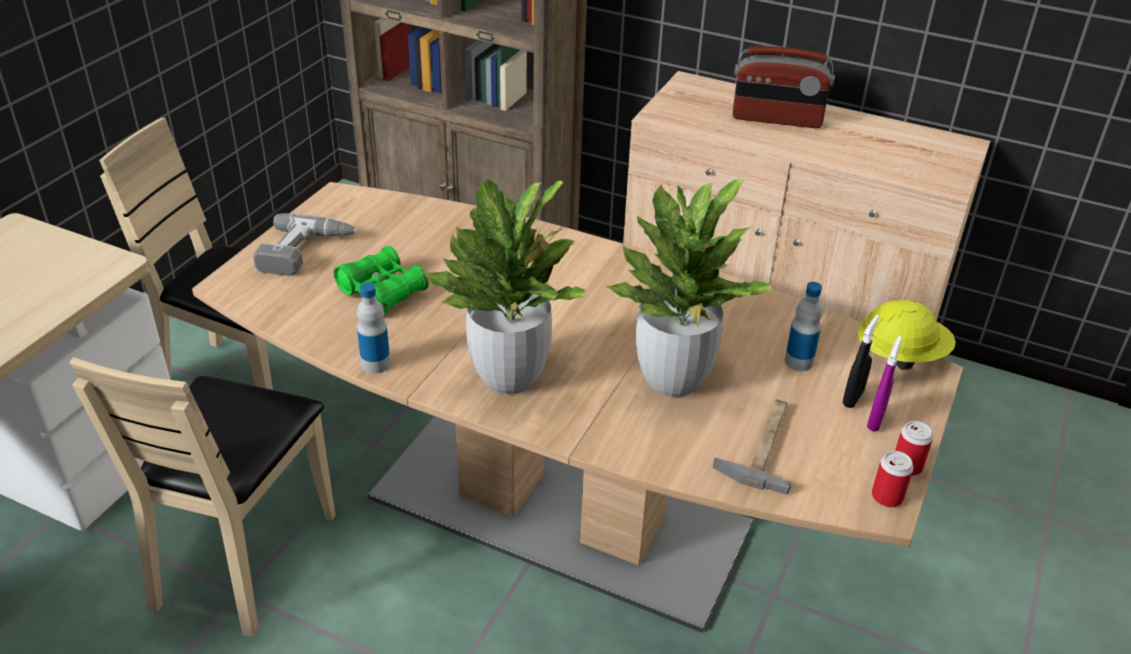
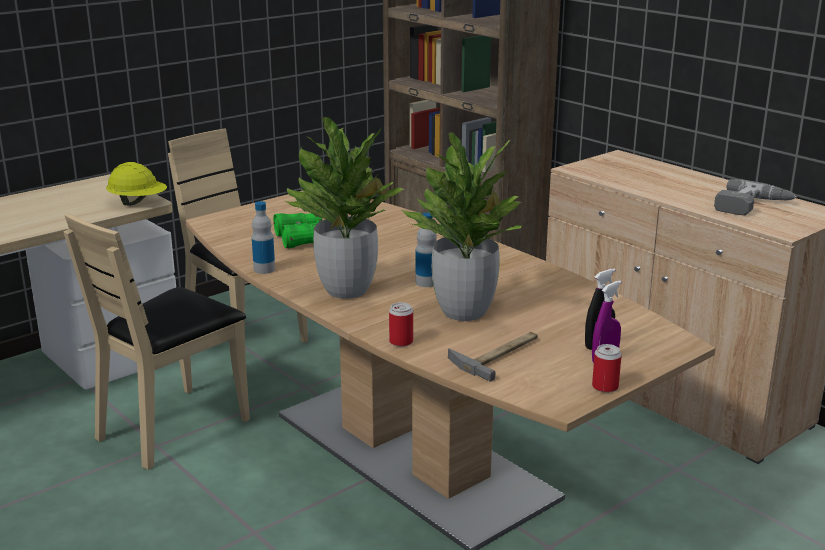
camera: 25 degrees right, 15 degrees down
power drill [253,213,357,276] -> power drill moved to [714,179,797,216]
radio [733,46,835,128] -> none
bottle [785,282,823,371] -> bottle moved to [416,213,437,287]
yellow hard hat [857,300,956,370] -> yellow hard hat moved to [106,162,167,206]
can [872,451,914,507] -> can moved to [389,302,413,347]

